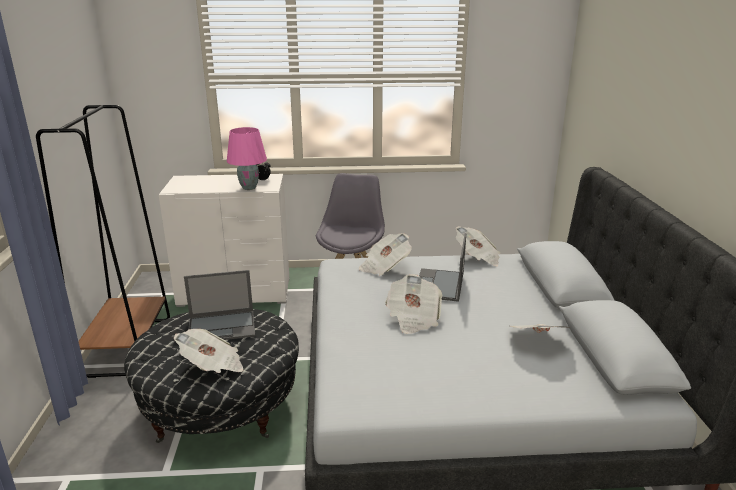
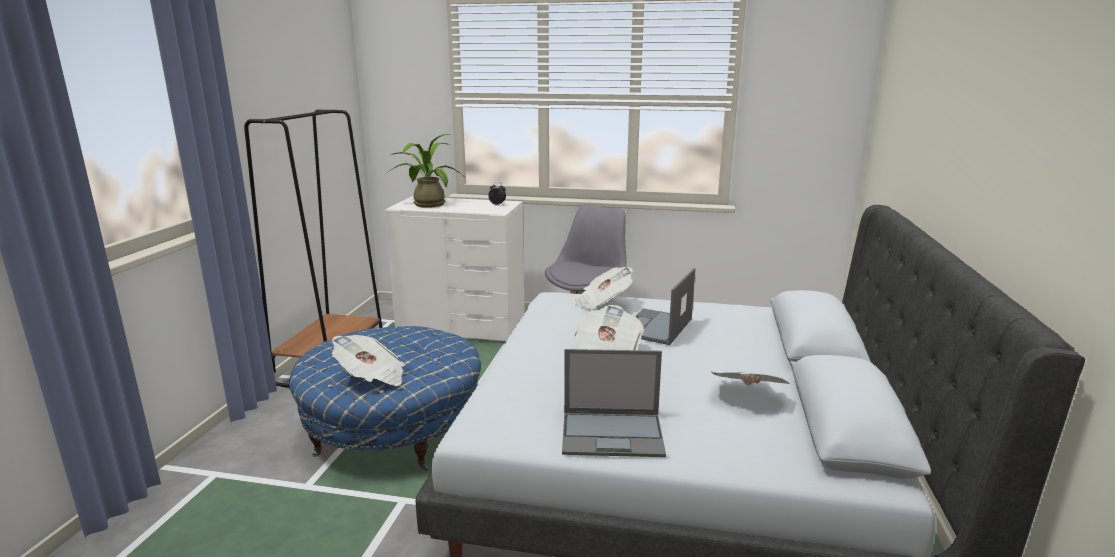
camera: 15 degrees right, 5 degrees down
black ottoman [124,309,299,443] -> blue ottoman [289,326,481,471]
laptop [184,270,255,340] -> laptop moved to [562,349,666,457]
pink table lamp [227,127,267,190] -> none
newspaper [456,226,500,266] -> none
none -> potted plant [388,134,466,208]

